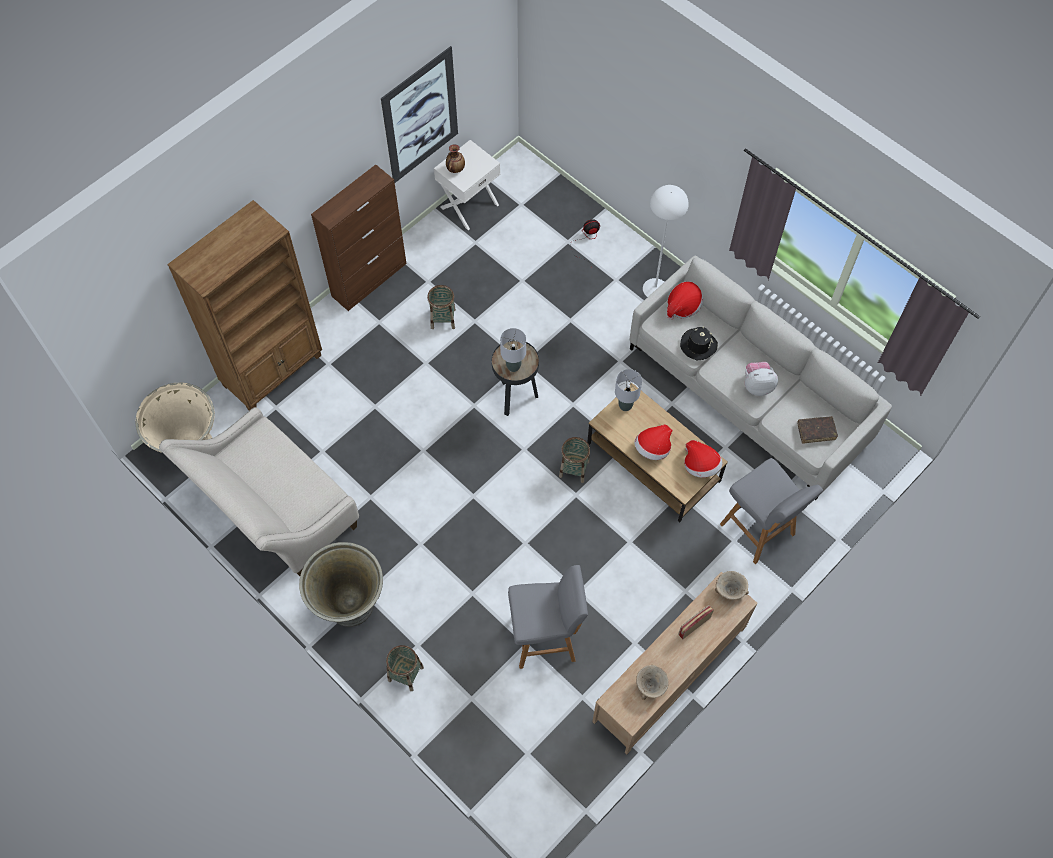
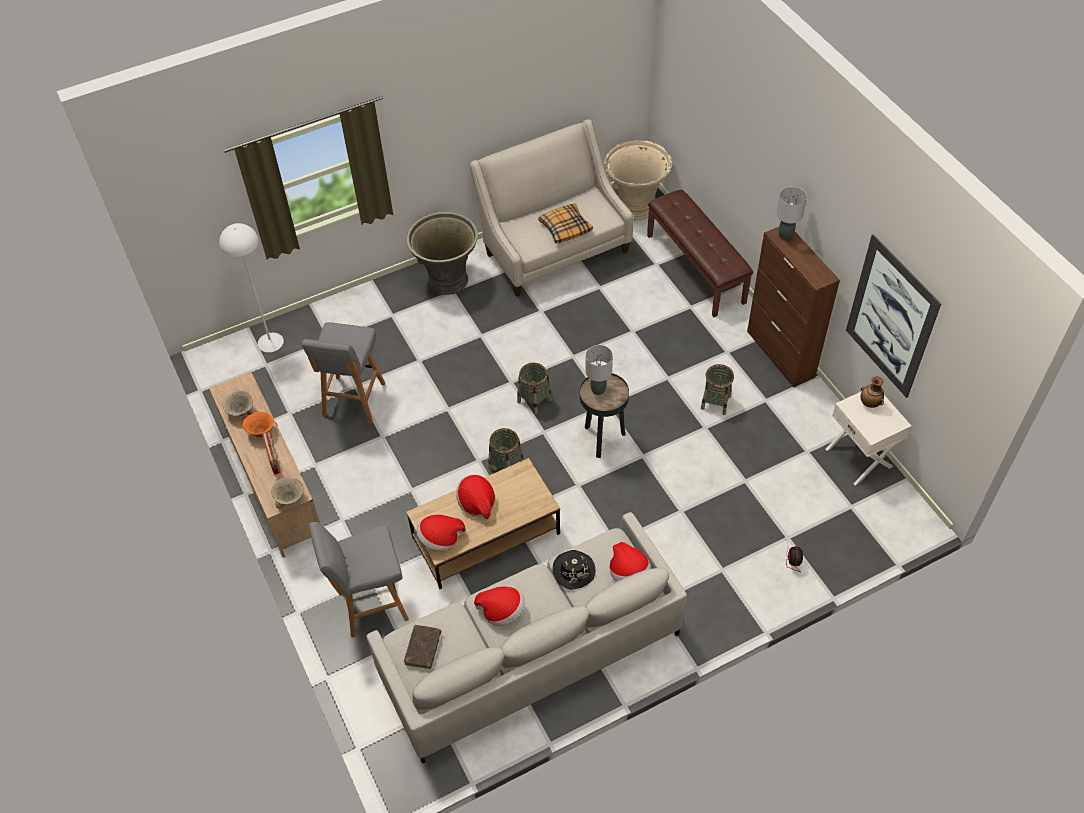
camera: 110 degrees right, 10 degrees down
brown bookcase [167,200,322,411] -> brown bench [647,190,753,317]
basket [386,645,424,691] -> basket moved to [517,363,552,415]
grey table lamp [615,369,642,411] -> grey table lamp moved to [777,187,807,240]
white floor lamp [643,185,689,297] -> white floor lamp moved to [219,223,284,352]
plush toy [745,362,778,396] -> hat [474,587,525,626]
none -> orange bowl [243,412,274,438]
none -> pillow [538,204,593,243]

